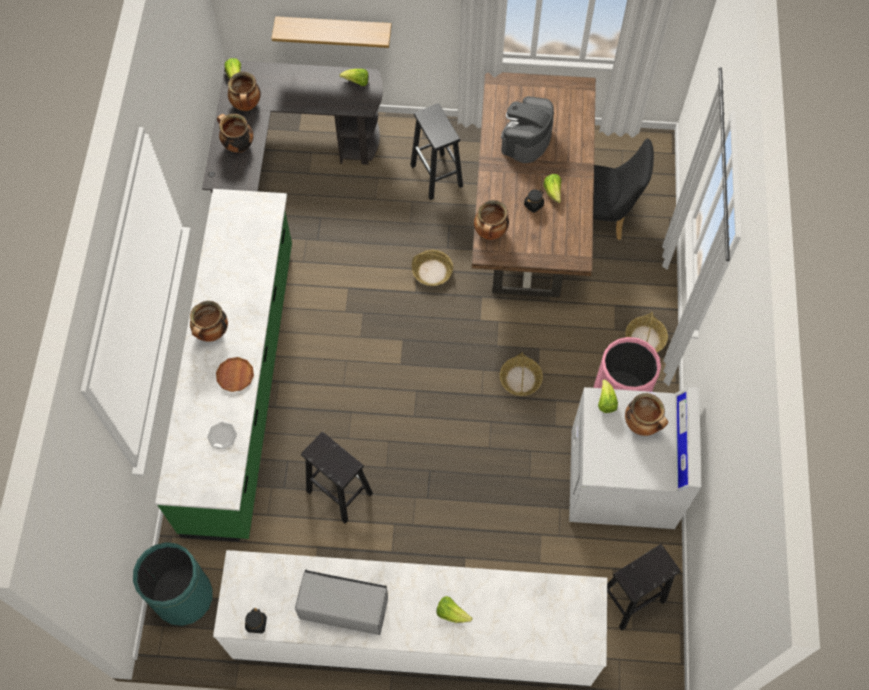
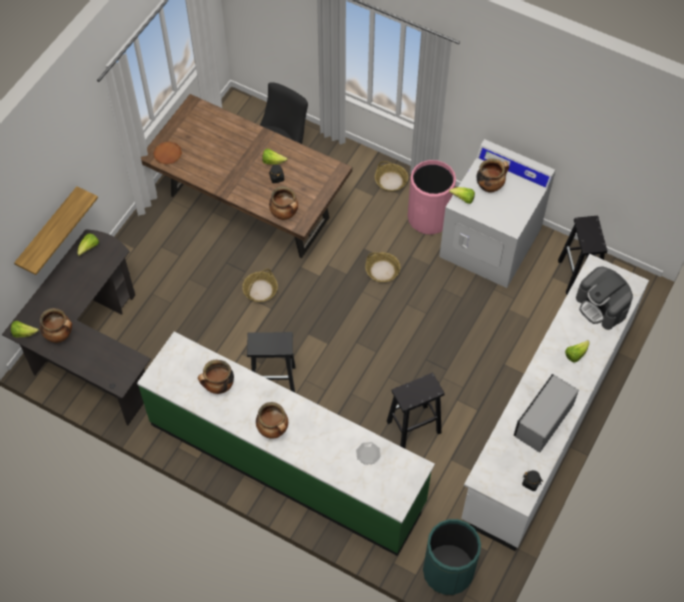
camera: 65 degrees left, 5 degrees down
brown plate [216,357,254,392] -> brown plate moved to [153,141,182,165]
cooking pot [217,114,253,153] -> cooking pot moved to [198,360,234,394]
black stool [411,103,463,200] -> black stool moved to [247,332,295,393]
coffee machine [501,96,554,163] -> coffee machine moved to [576,267,633,330]

